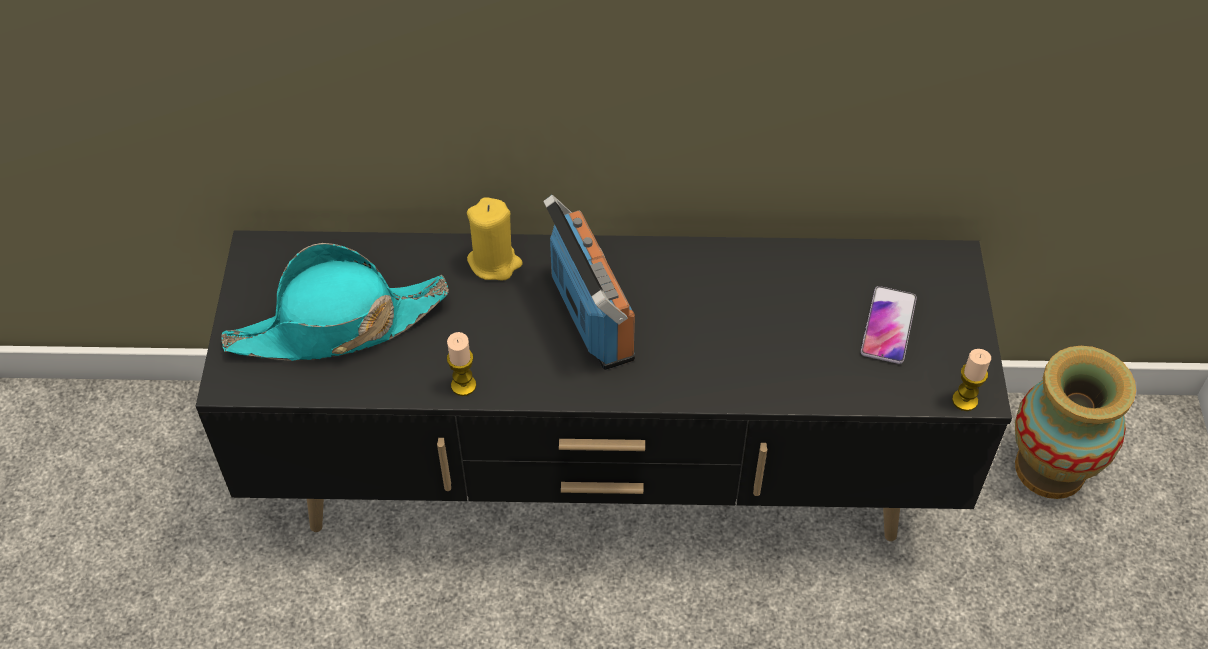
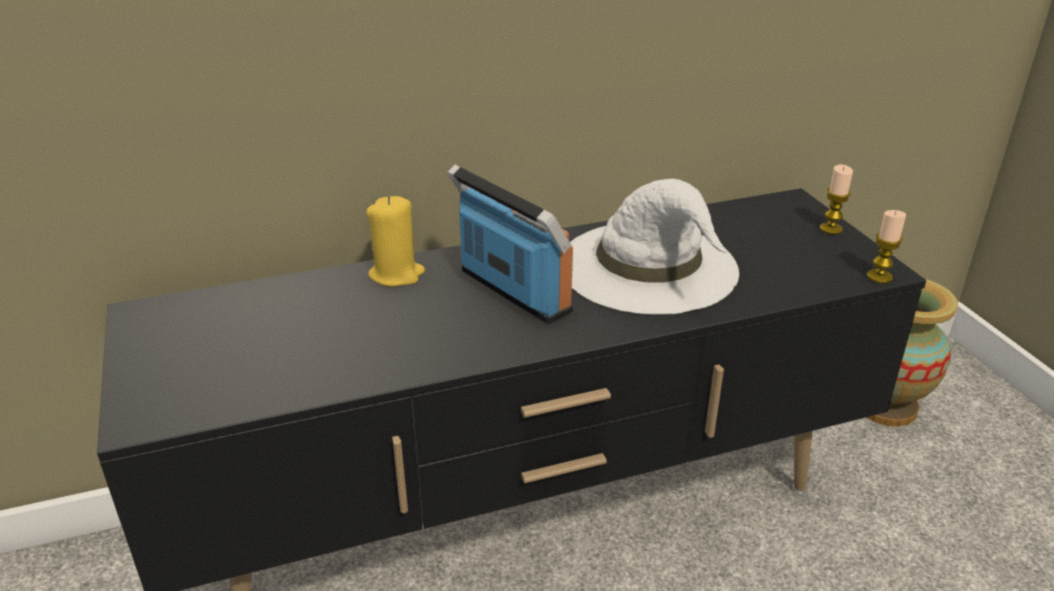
camera: 20 degrees left, 20 degrees down
turquoise hat [221,243,449,361] -> none
candle [447,332,476,396] -> candle moved to [820,165,853,234]
phone [861,286,917,364] -> none
none -> white hat [570,179,739,314]

